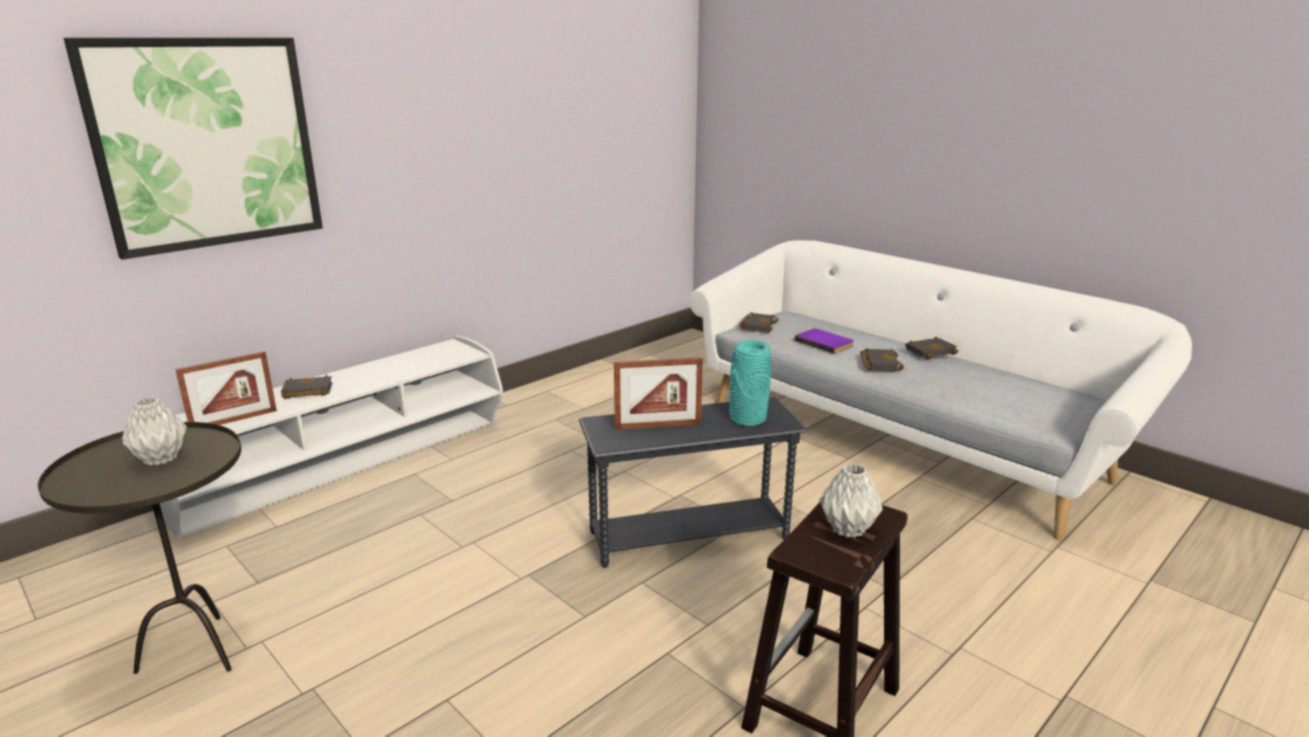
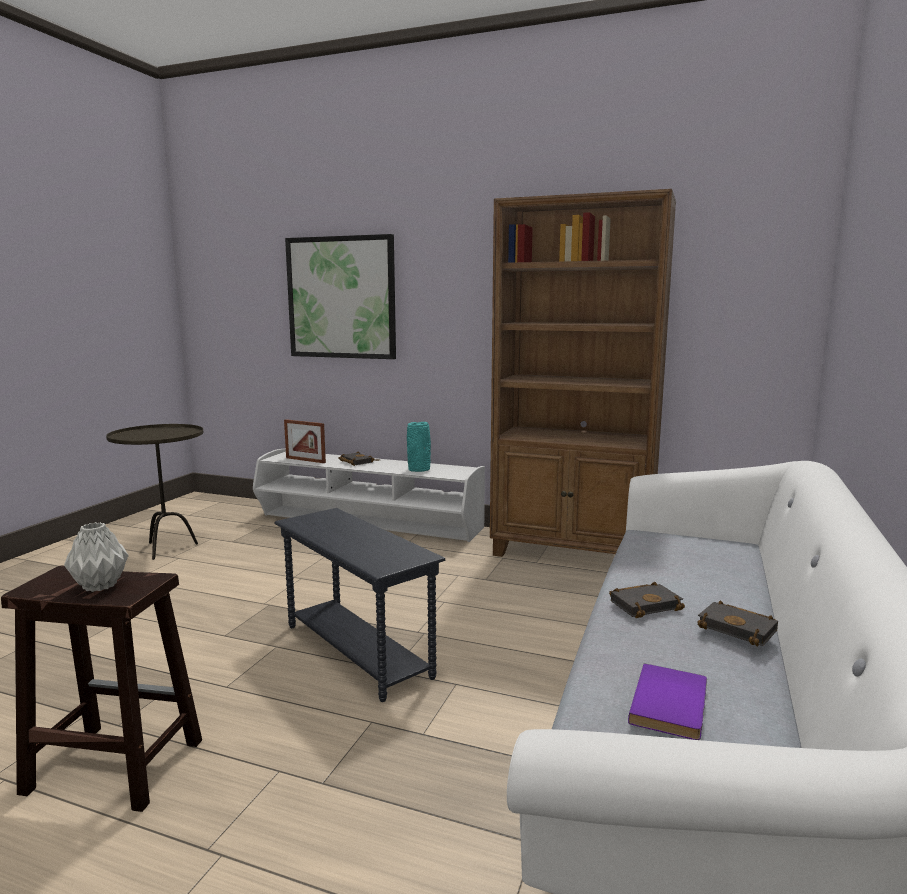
camera: 65 degrees right, 10 degrees down
grey vase [122,397,187,466] -> none
picture frame [614,357,703,430] -> none
turquoise vase [729,340,771,426] -> turquoise vase moved to [407,422,431,472]
black book [739,312,779,333] -> none
purple book [794,328,854,354] -> purple book moved to [628,664,707,740]
none -> brown bookcase [490,189,676,557]

